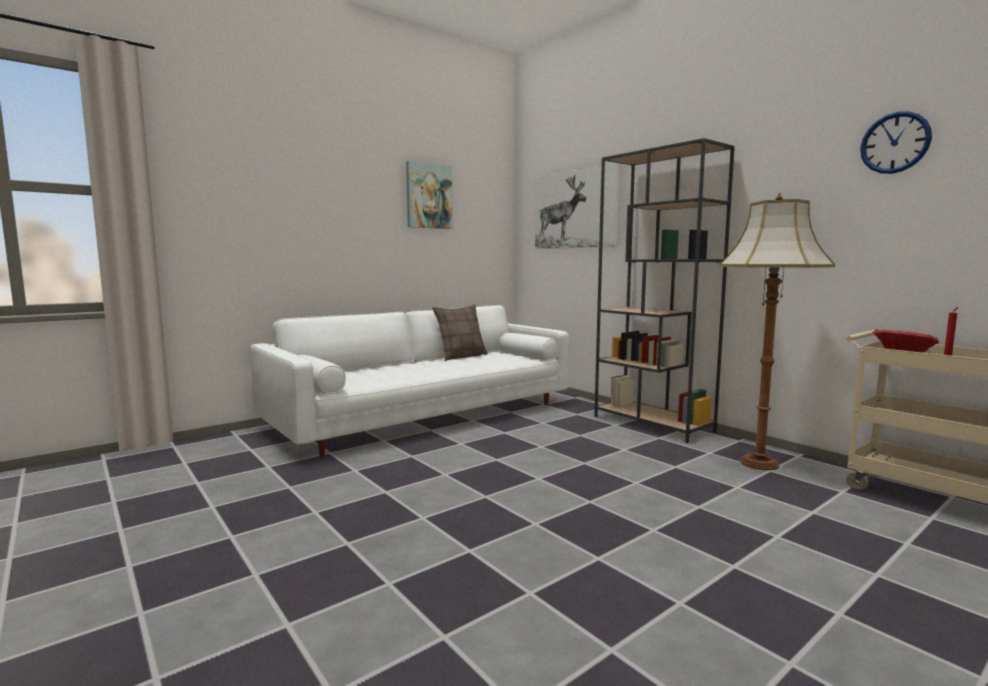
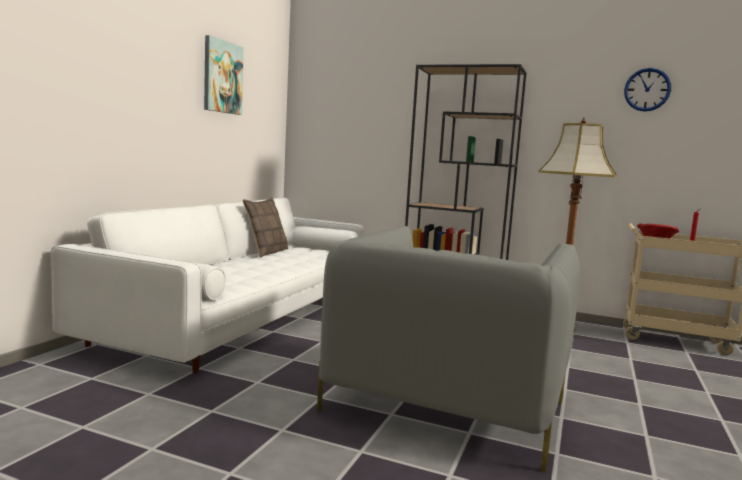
camera: 30 degrees left, 0 degrees up
picture [535,163,621,249] -> none
none -> grey armchair [317,226,580,472]

